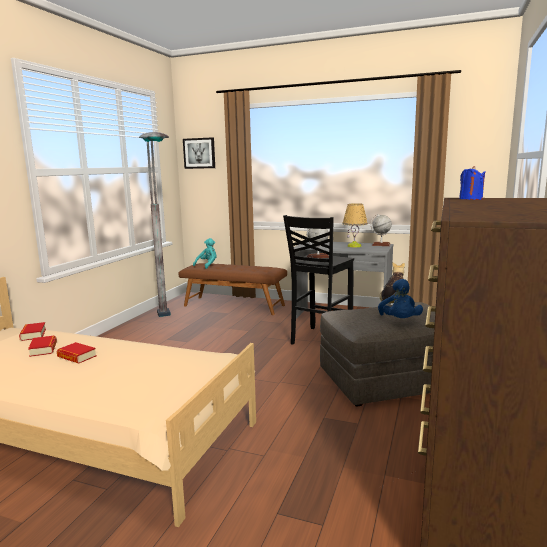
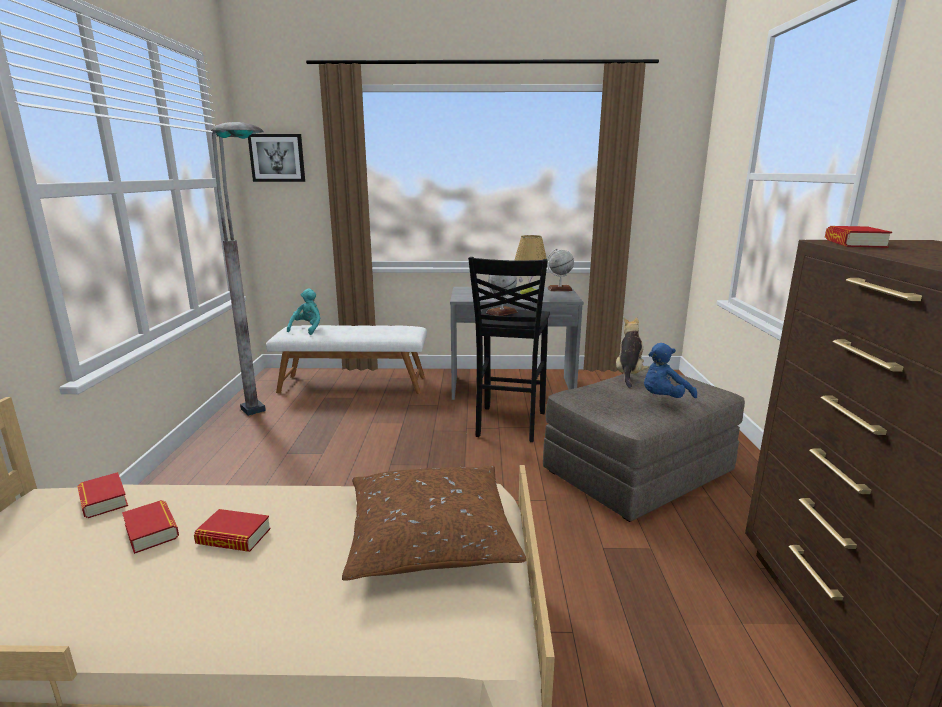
camera: 20 degrees left, 5 degrees up
brown bench [179,263,287,315] -> white bench [266,325,427,394]
blue plush toy [378,279,423,318] -> blue plush toy turned 75 degrees clockwise [644,343,697,398]
blue candle [459,166,486,200] -> book [825,226,892,248]
none -> brown pillow [342,465,526,581]

